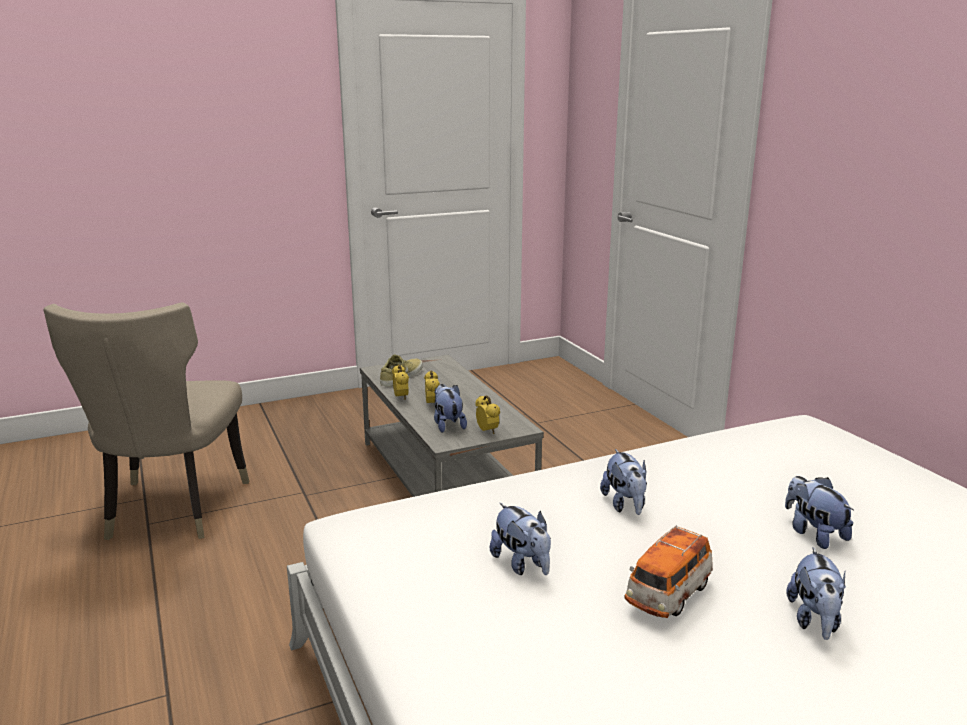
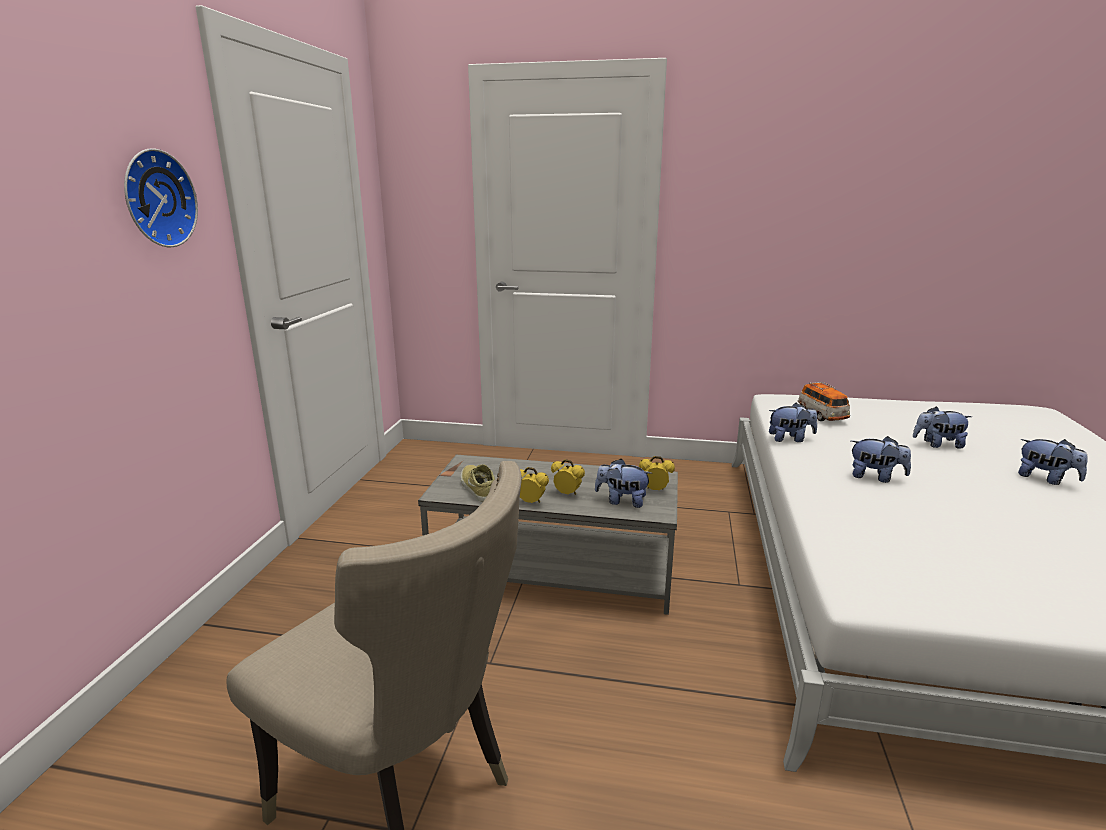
camera: 55 degrees left, 0 degrees up
plush toy [490,503,551,575] -> plush toy moved to [769,403,817,442]
toy car [625,525,713,618] -> toy car moved to [798,382,850,421]
none -> wall clock [124,148,198,247]

